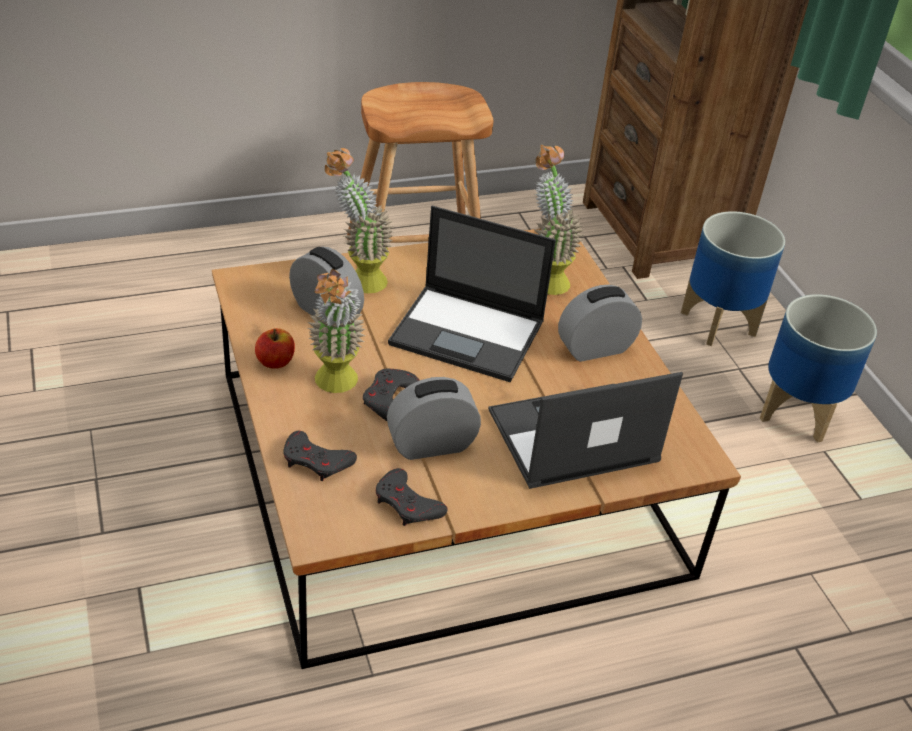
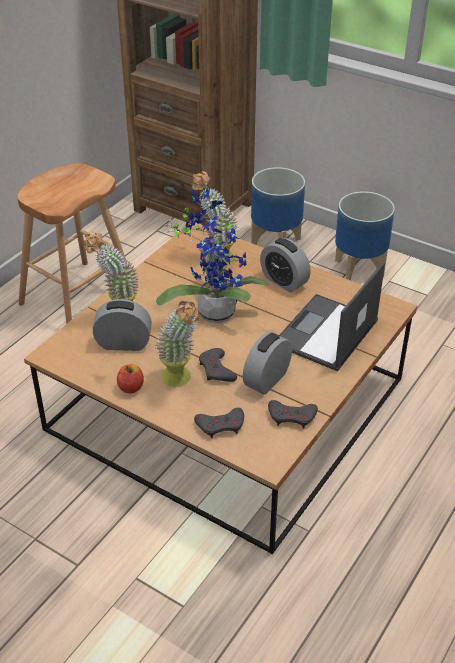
camera: 35 degrees left, 0 degrees up
laptop [388,206,556,382] -> potted plant [156,187,269,323]
alarm clock [558,285,642,362] -> alarm clock turned 75 degrees counterclockwise [260,238,311,292]

